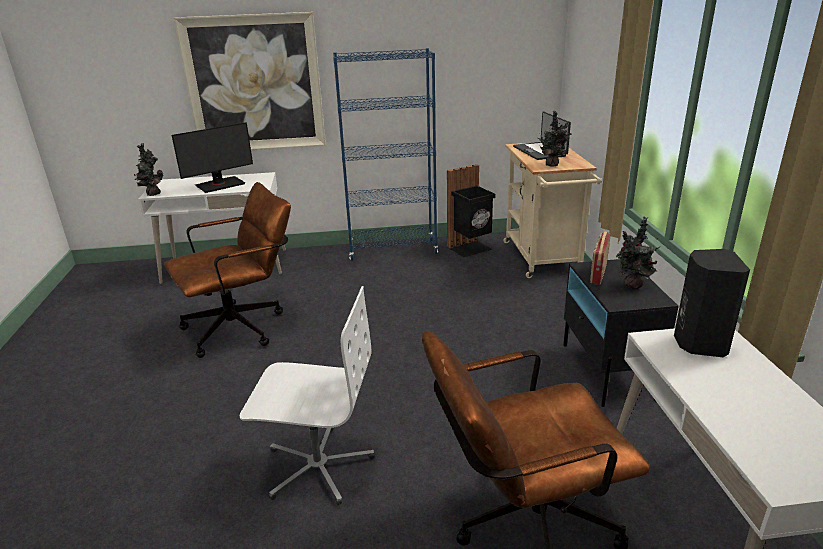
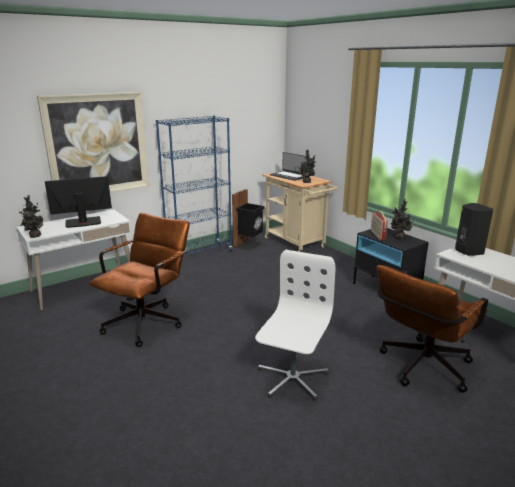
camera: 30 degrees left, 5 degrees down
monitor [172,122,253,193] -> monitor turned 135 degrees counterclockwise [45,176,112,228]
white office chair [240,286,375,505] -> white office chair turned 45 degrees counterclockwise [255,250,335,401]

